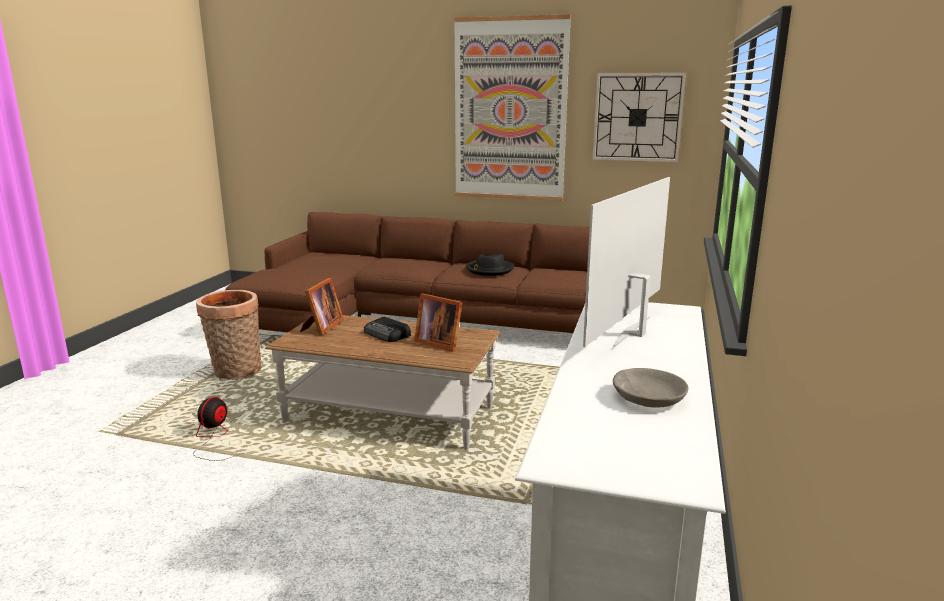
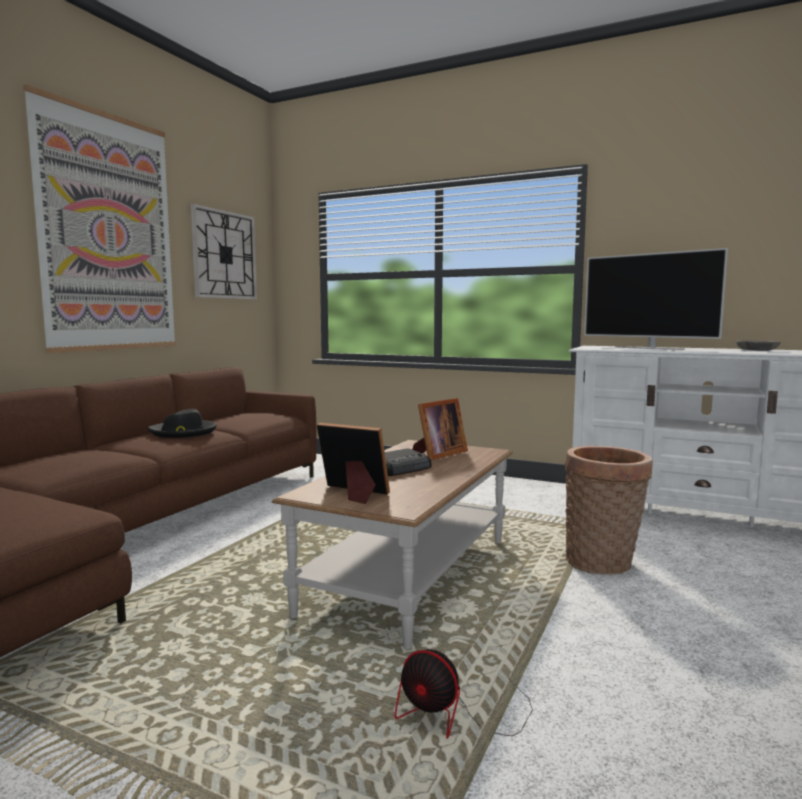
camera: 80 degrees left, 10 degrees down
basket [196,290,261,380] -> basket moved to [565,446,653,575]

